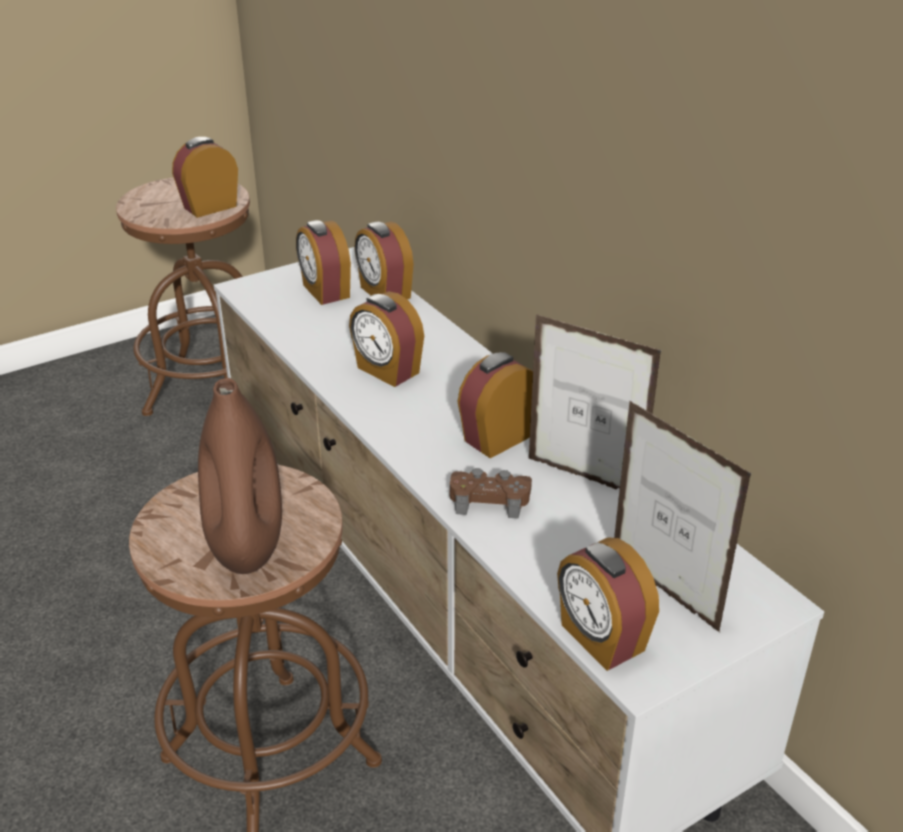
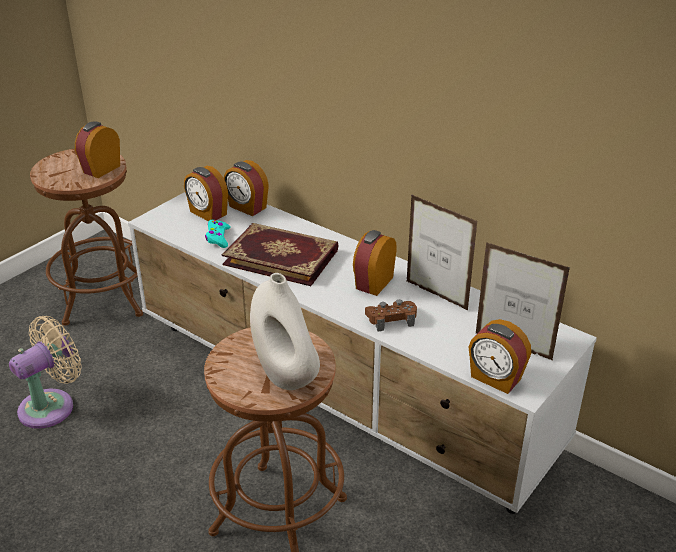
camera: 20 degrees left, 0 degrees up
brown vase [198,378,282,574] -> white vase [250,273,320,390]
alarm clock [349,291,424,387] -> book [222,223,339,286]
picture frame [529,314,662,490] -> picture frame turned 150 degrees counterclockwise [407,194,477,311]
none -> beige fan [9,316,81,429]
none -> turquoise game controller [205,220,231,248]

